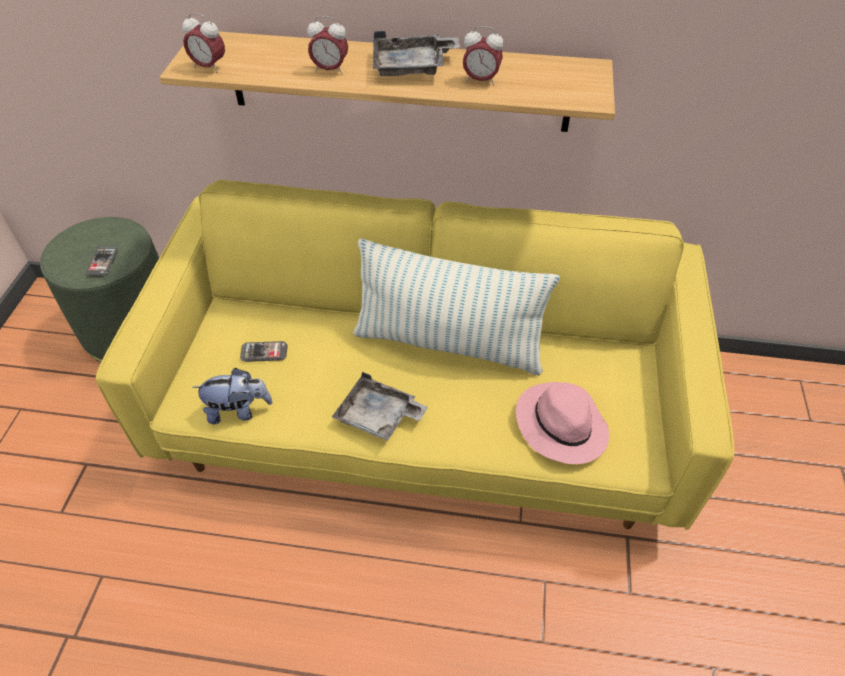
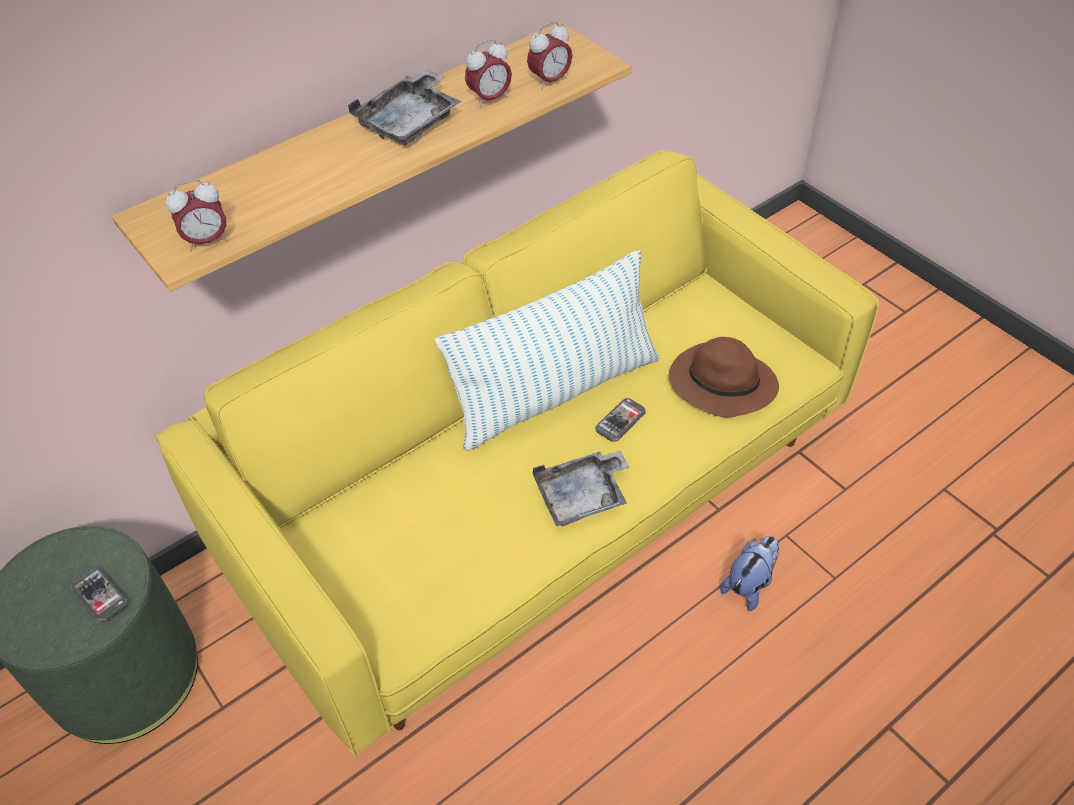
camera: 45 degrees left, 0 degrees up
plush toy [193,368,273,424] -> plush toy moved to [720,536,779,611]
phone [240,341,287,362] -> phone moved to [595,398,646,442]
alarm clock [307,16,348,75] -> alarm clock moved to [527,21,572,90]
pink hat [516,382,609,464] -> brown hat [669,337,779,417]

